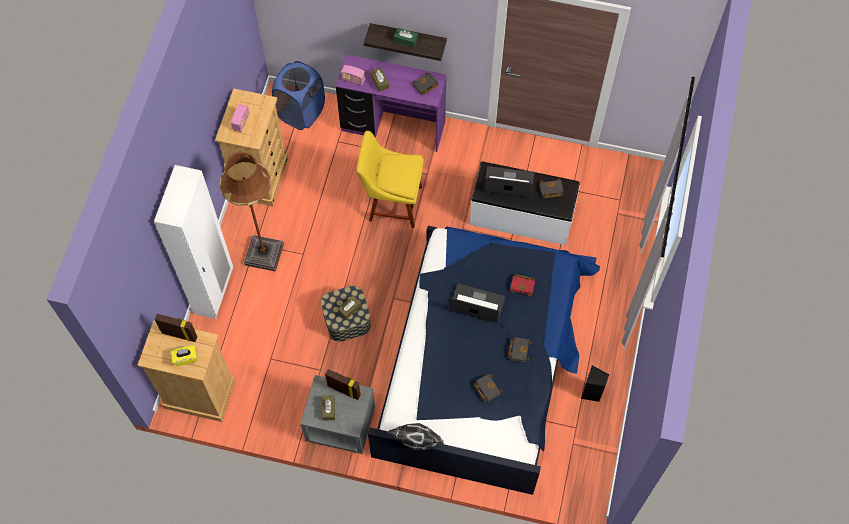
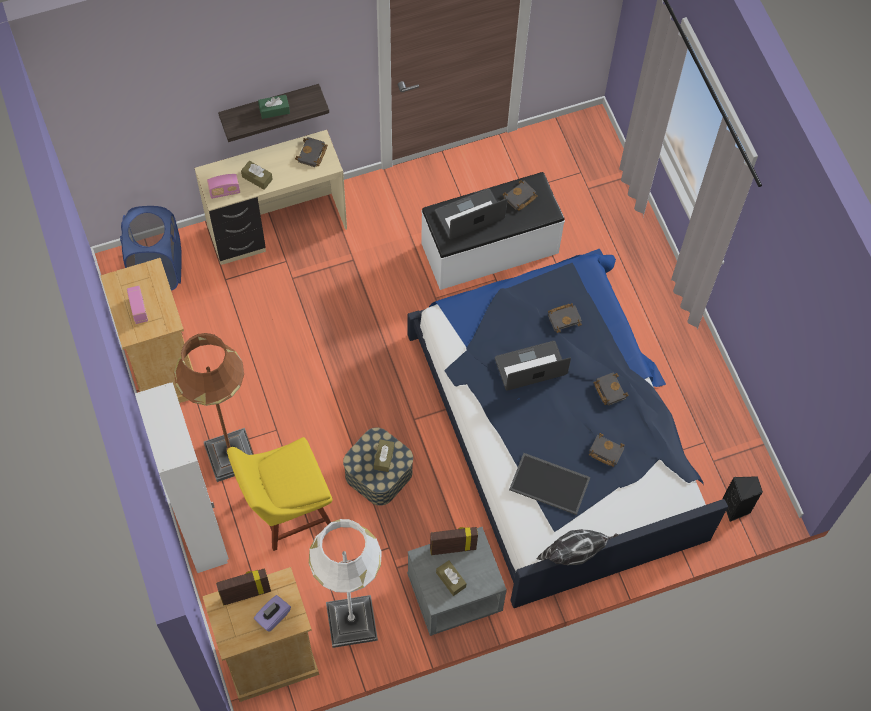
camera: 35 degrees left, 0 degrees up
yellow tissue box [171,346,197,366] -> purple tissue box [254,595,291,632]
purple desk [336,55,447,152] -> beige desk [195,130,347,265]
yellow chair [357,131,424,228] -> yellow chair moved to [227,437,333,551]
red book [510,274,535,297] -> black book [548,303,582,333]
black speaker [581,365,609,402] -> black speaker moved to [722,476,763,522]
none -> white floor lamp [309,519,382,648]
none -> tray [509,453,591,515]

